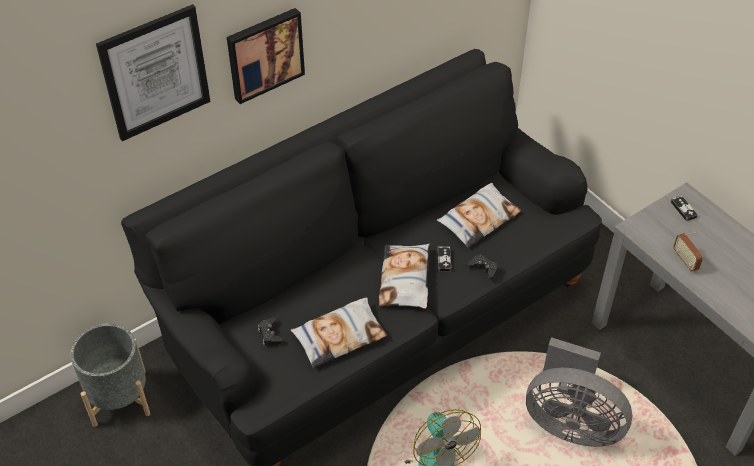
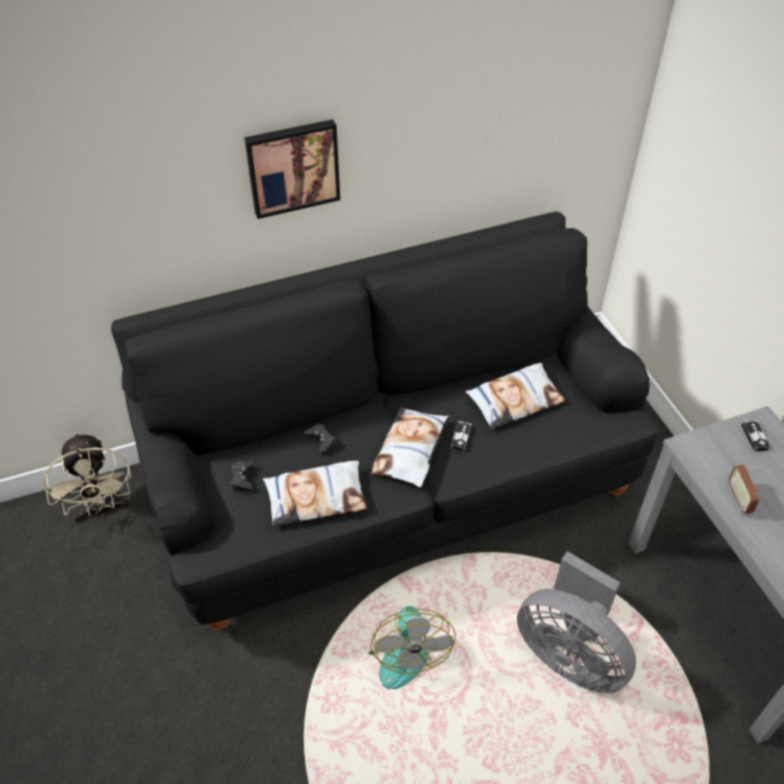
camera: 15 degrees right, 0 degrees up
grey planter [70,323,150,427] -> beige fan [43,432,131,522]
picture [96,4,210,141] -> none
black game controller [468,254,498,280] -> black game controller moved to [304,424,337,455]

